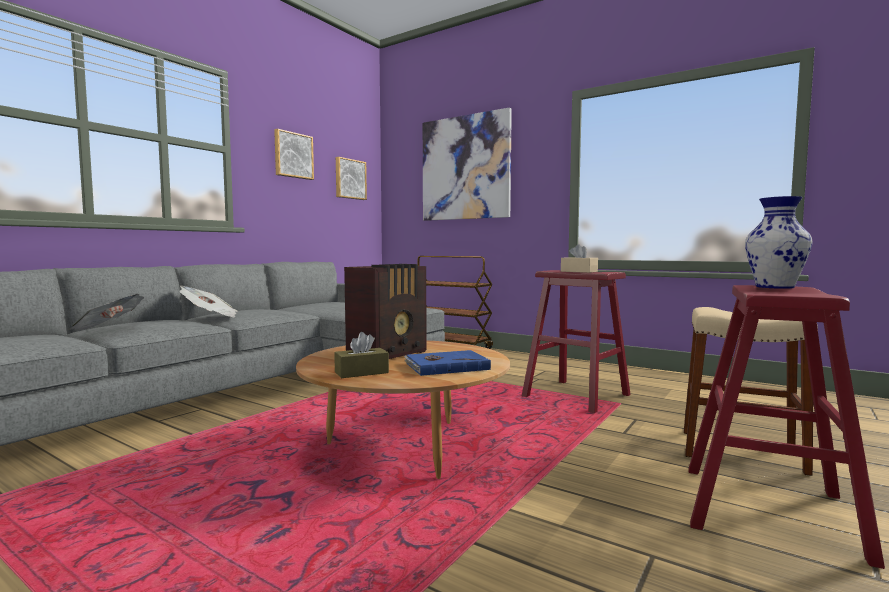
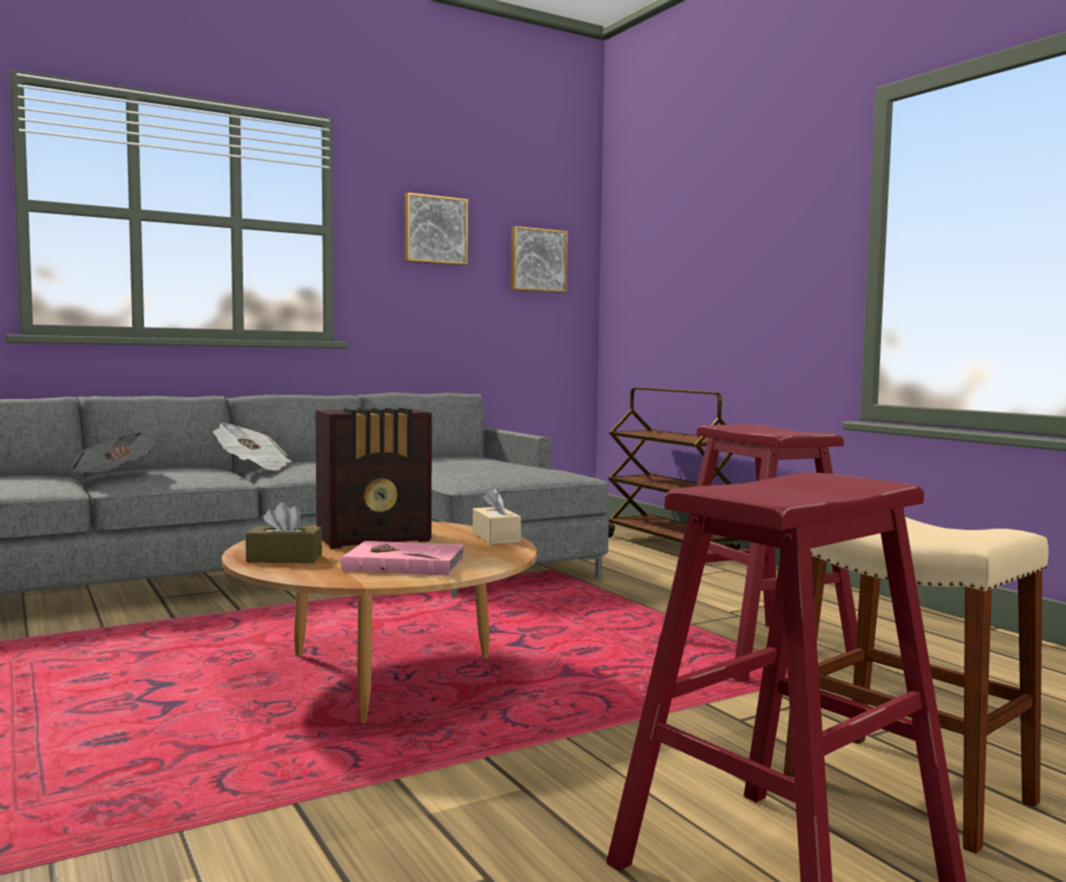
camera: 25 degrees right, 0 degrees up
blue book [404,350,491,376] -> pink book [340,541,466,575]
picture [423,107,512,221] -> none
beige tissue box [561,244,598,273] -> beige tissue box moved to [473,487,521,544]
vase [745,196,813,289] -> none

